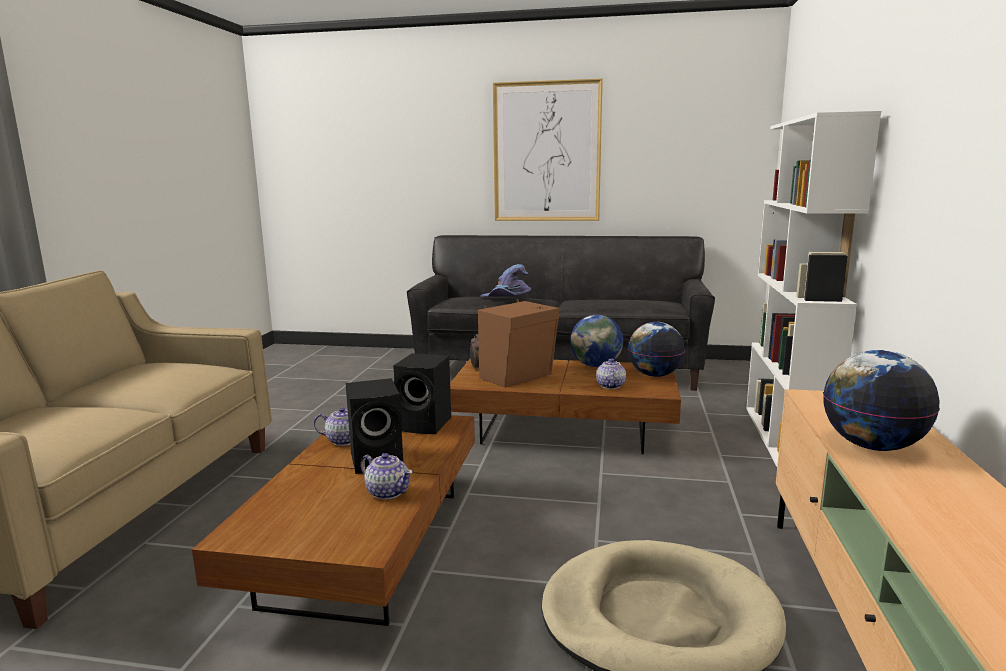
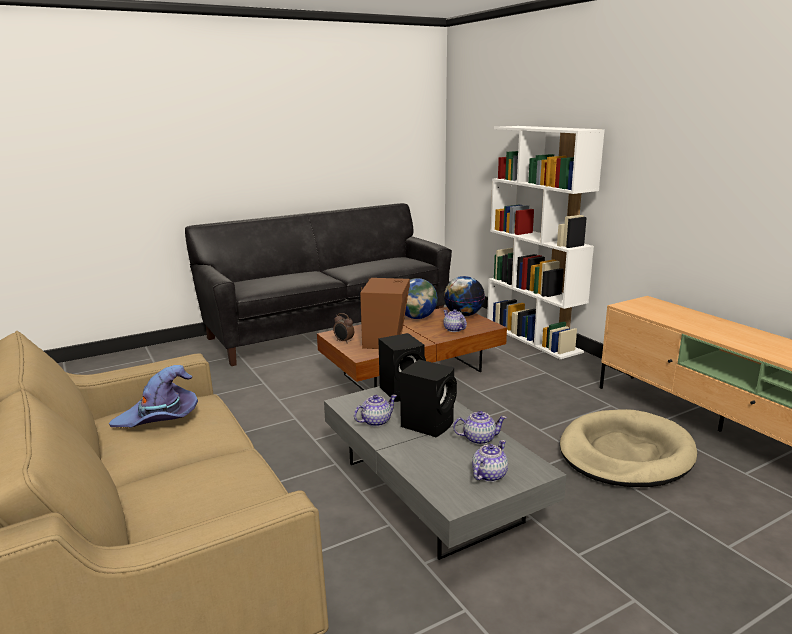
camera: 40 degrees left, 5 degrees up
brown coffee table [192,415,475,626] -> grey coffee table [324,386,566,560]
purple hat [481,264,531,297] -> purple hat moved to [109,365,198,428]
picture [493,78,603,221] -> none
globe [823,350,940,451] -> none
none -> teapot [472,440,508,482]

